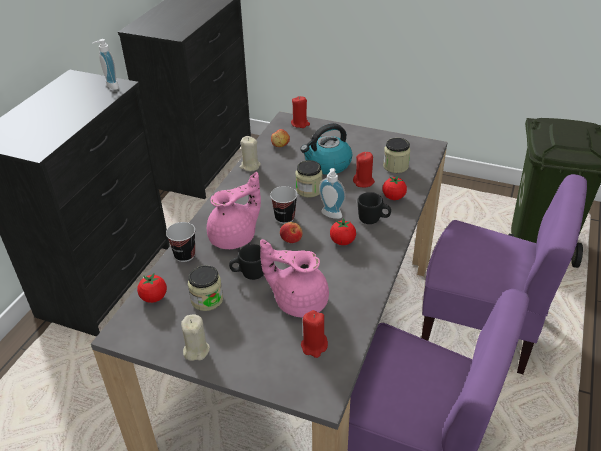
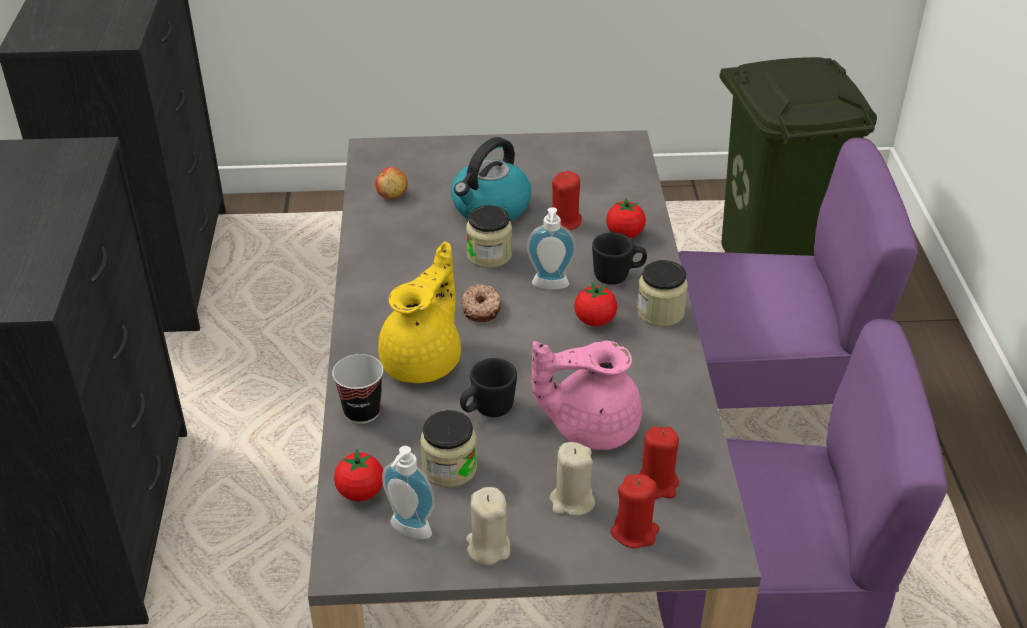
camera: 25 degrees left, 0 degrees up
soap dispenser [92,39,119,90] -> soap dispenser moved to [382,446,435,539]
pink teapot [207,172,261,249] -> yellow teapot [378,241,461,383]
beige candle [239,136,261,171] -> beige candle moved to [550,442,595,516]
cup [270,186,298,224] -> donut [461,284,501,322]
apple [280,222,303,243] -> none
red candle [291,96,310,128] -> red candle moved to [611,474,659,548]
jar [383,138,410,173] -> jar moved to [637,260,688,327]

